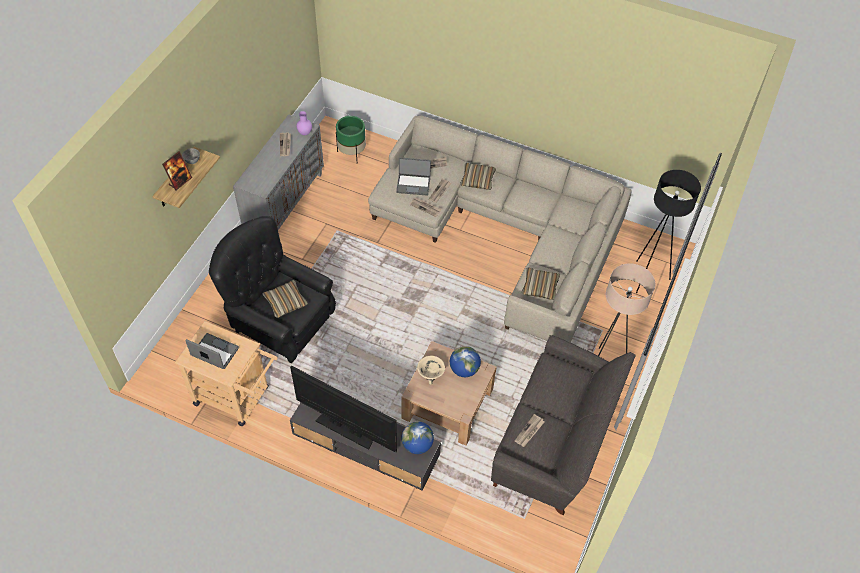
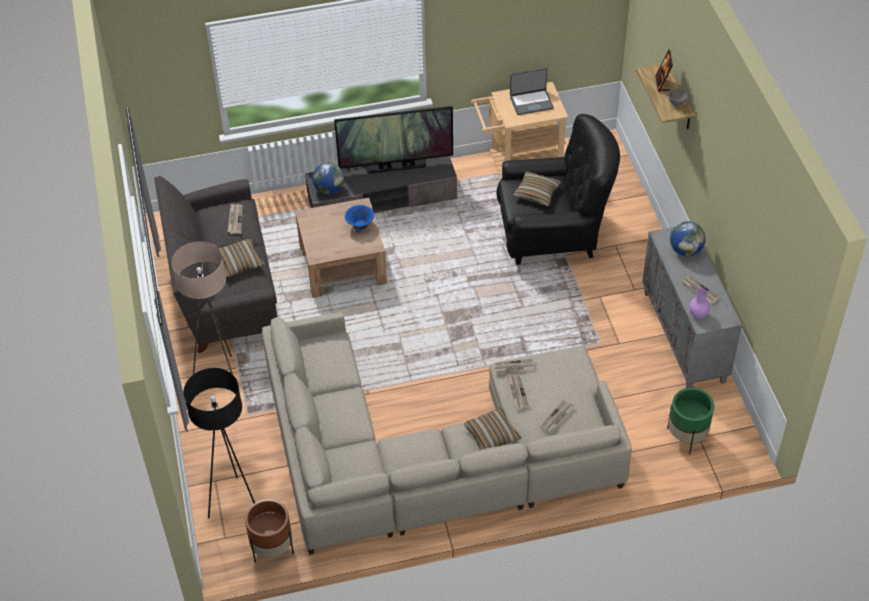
camera: 145 degrees right, 5 degrees down
laptop [396,157,431,196] -> none
beige bowl [417,356,445,385] -> blue bowl [345,205,374,233]
globe [450,346,481,377] -> globe moved to [670,222,705,257]
pillow [522,268,560,300] -> pillow moved to [219,239,265,277]
none -> brown planter [245,499,294,563]

